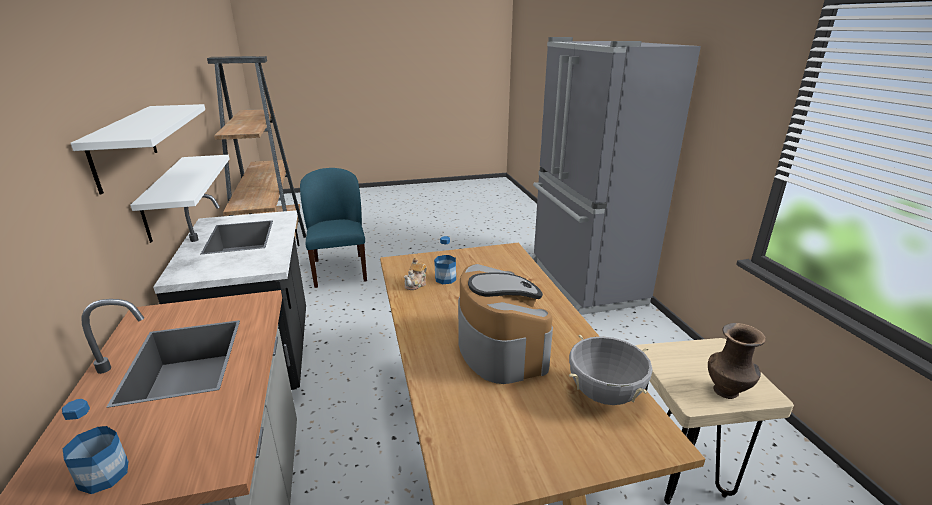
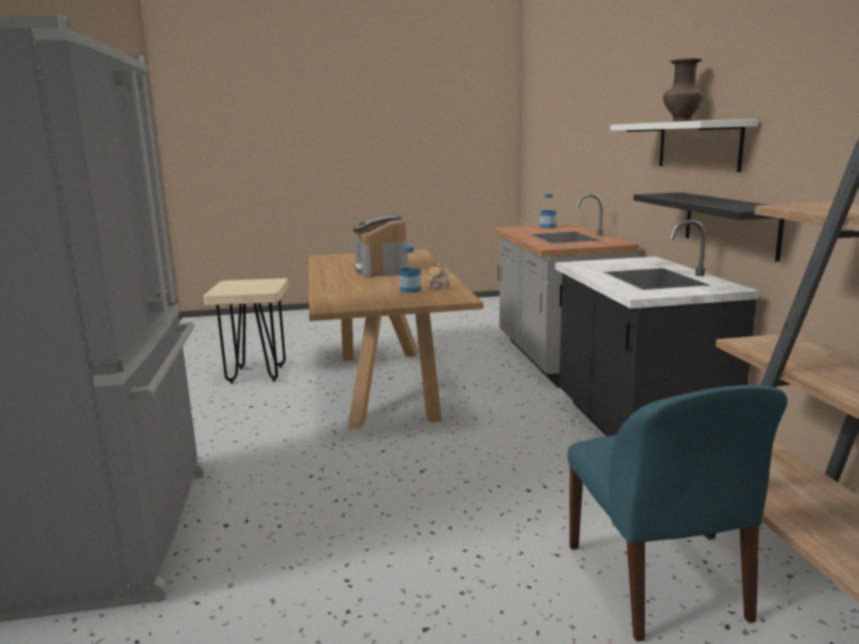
camera: 175 degrees left, 10 degrees down
white shelf [130,155,229,243] -> black shelf [633,192,784,262]
grey cooking pot [569,334,652,405] -> none
brown vase [708,323,766,399] -> brown vase moved to [663,58,704,122]

